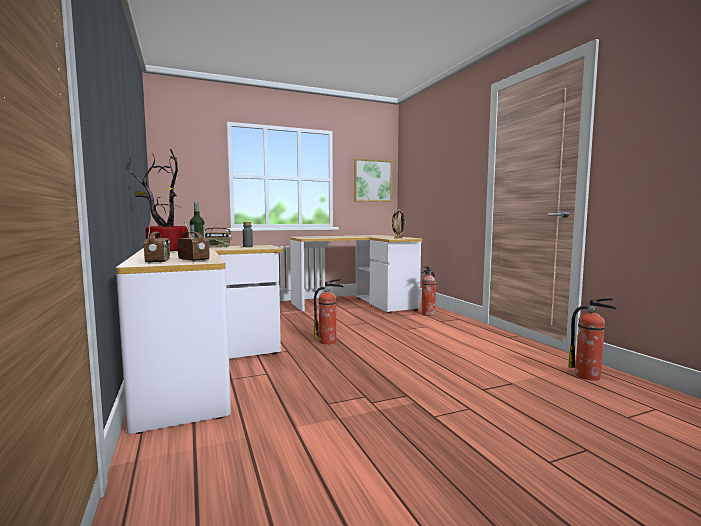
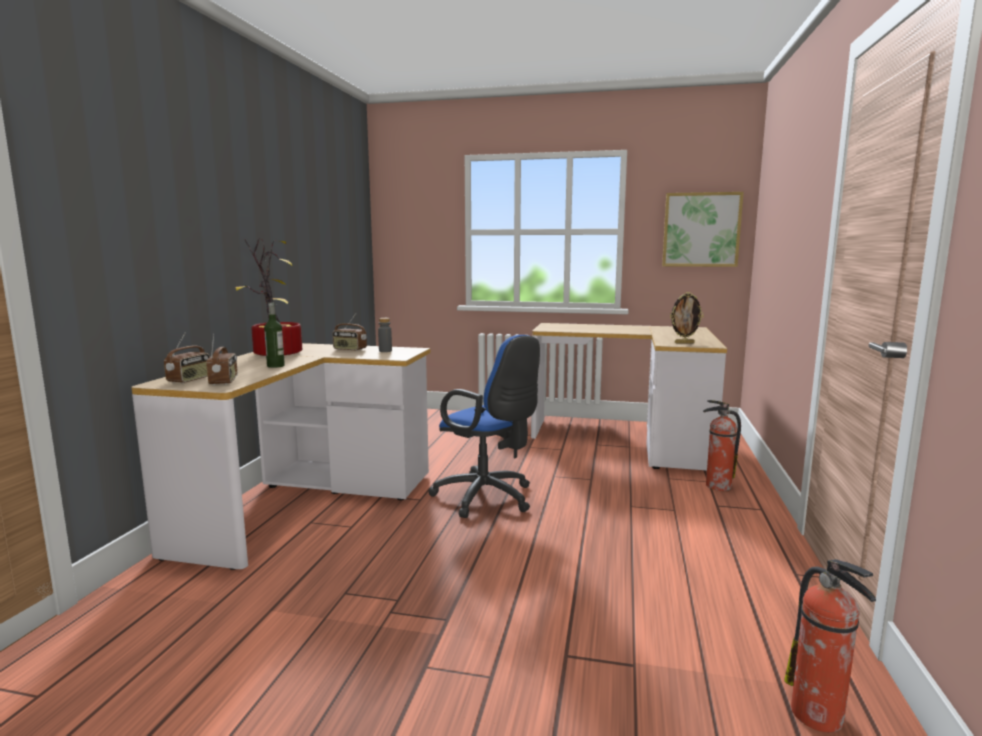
camera: 35 degrees right, 5 degrees up
fire extinguisher [314,279,343,344] -> blue office chair [428,335,540,518]

